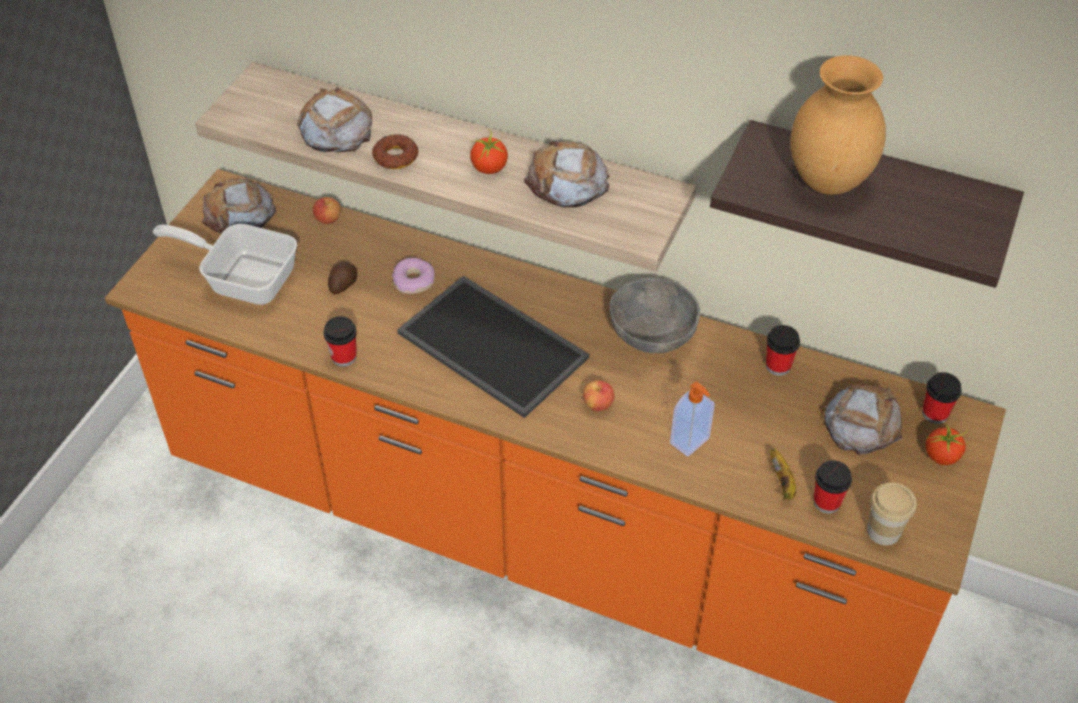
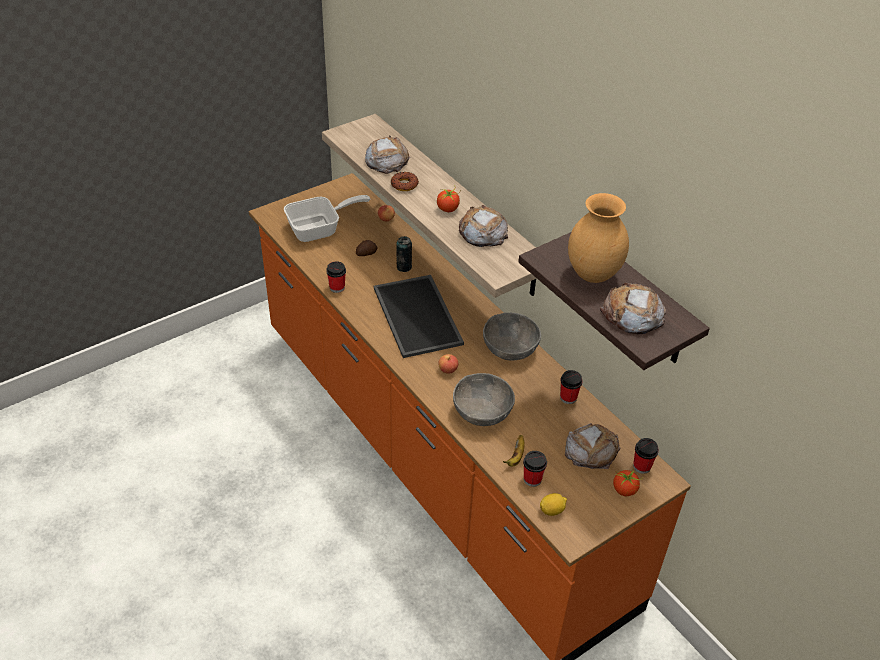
camera: 30 degrees right, 5 degrees down
frying pan [153,224,297,305] -> frying pan turned 105 degrees clockwise [284,195,370,242]
bread [202,179,276,233] -> bread moved to [600,283,666,334]
donut [392,258,435,294] -> can [396,236,412,272]
soap dispenser [670,381,715,457] -> grey bowl [453,373,515,426]
cup [867,483,916,545] -> lemon [540,493,567,516]

